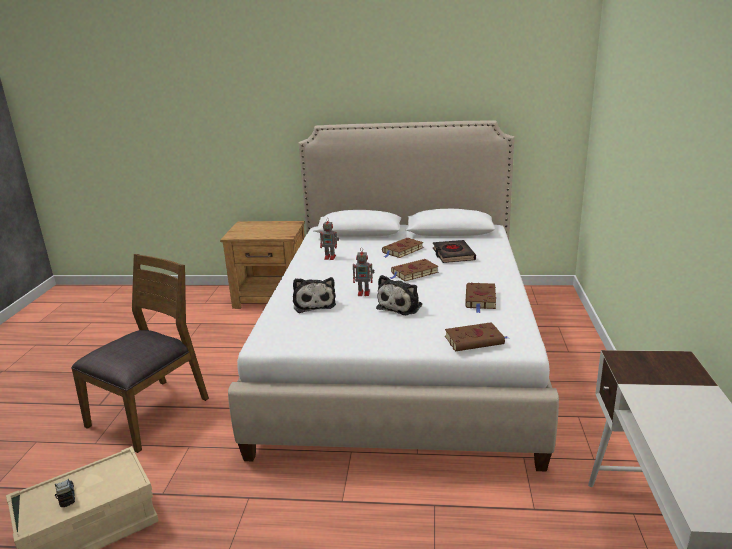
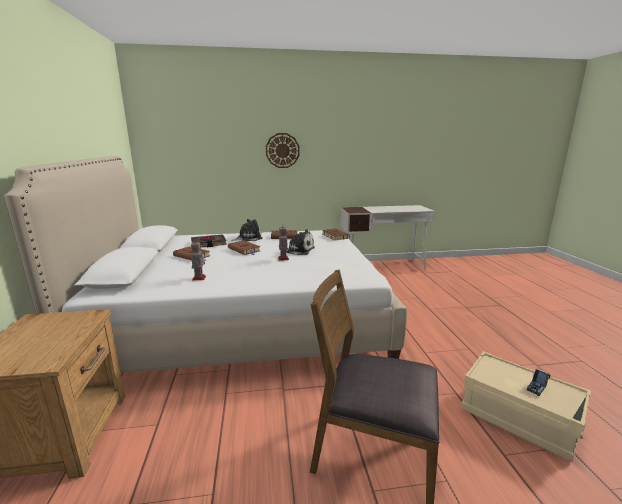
camera: 105 degrees left, 5 degrees down
plush toy [293,277,336,313] -> plush toy moved to [231,219,263,241]
none -> wall clock [266,133,300,168]

